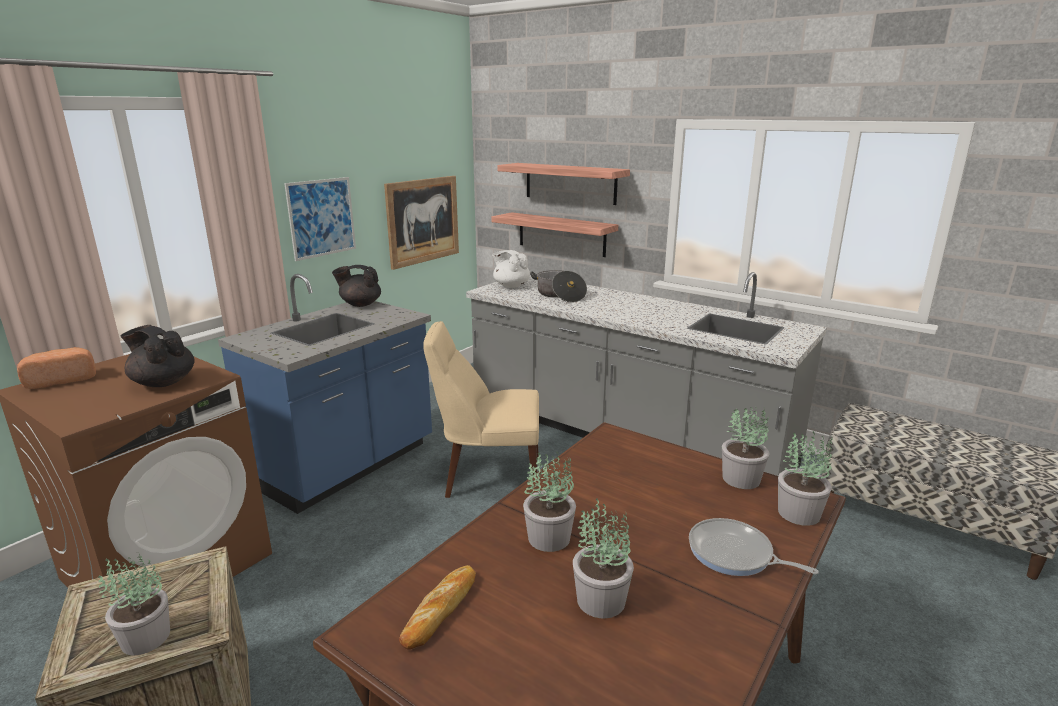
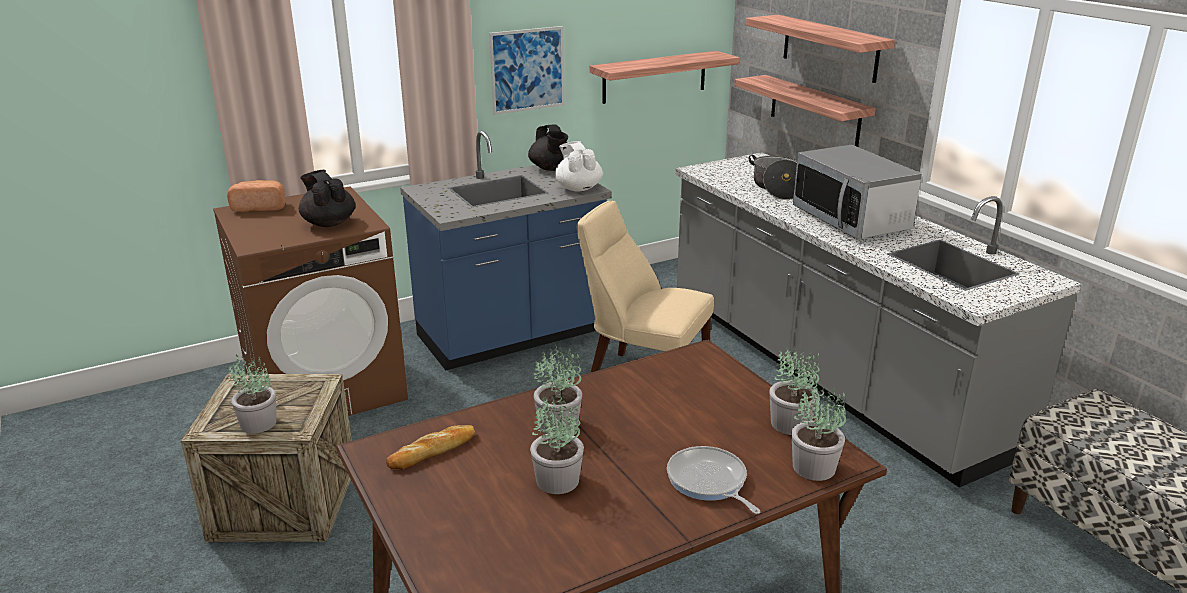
camera: 25 degrees right, 5 degrees up
black teapot [332,265,381,307] -> black teapot turned 135 degrees counterclockwise [528,125,568,171]
picture [384,176,459,270] -> shelf [590,51,740,104]
white teapot [492,250,530,288] -> white teapot moved to [555,141,603,192]
none -> microwave [793,145,922,239]

